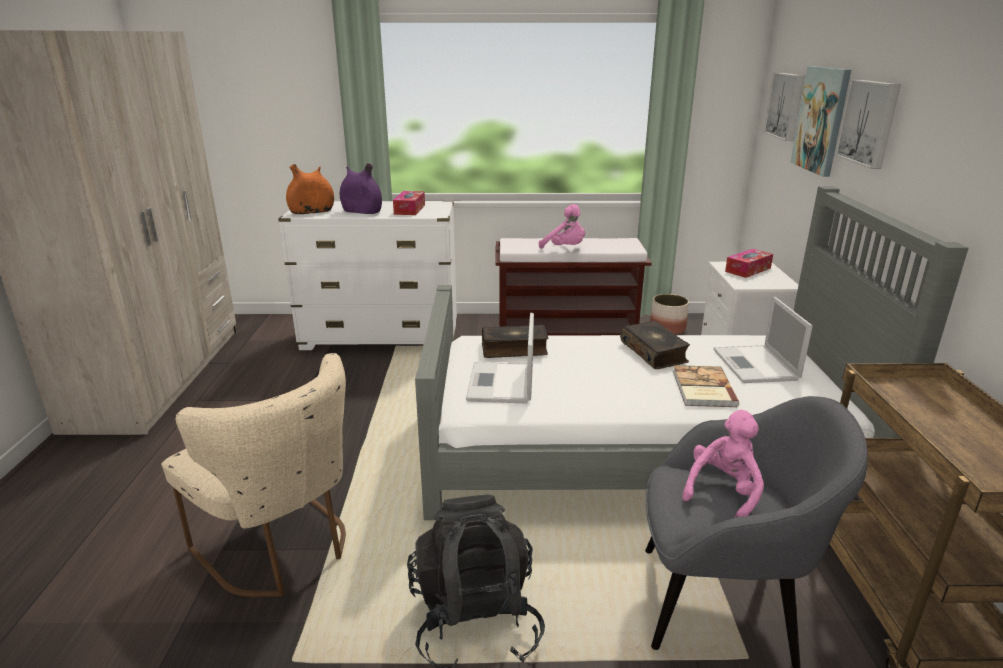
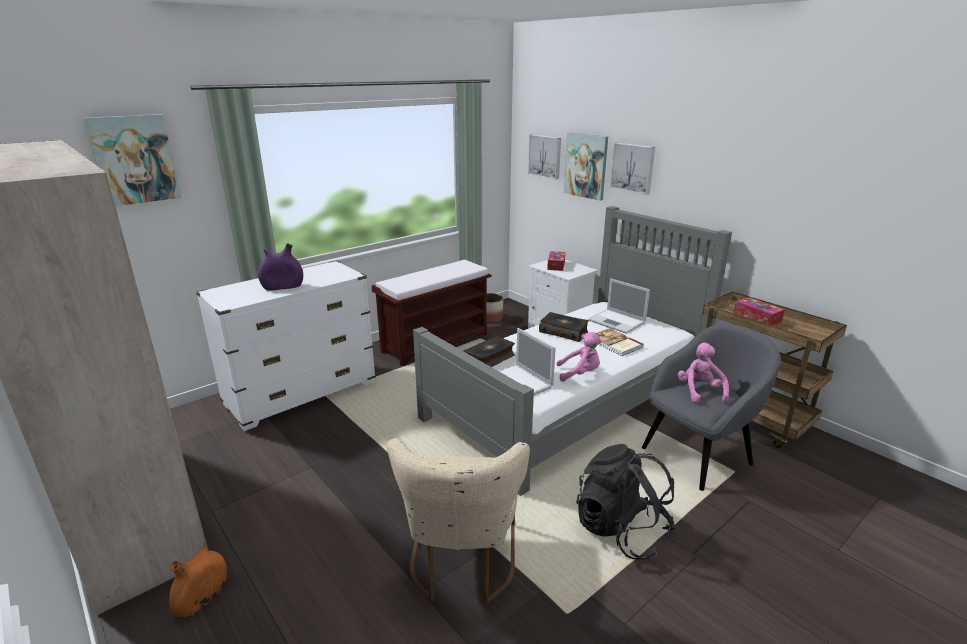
camera: 40 degrees left, 0 degrees up
beige chair [161,353,346,597] -> beige chair turned 90 degrees clockwise [386,438,530,604]
orange vase [286,164,334,214] -> orange vase moved to [169,542,227,618]
tissue box [393,191,425,215] -> tissue box moved to [733,297,784,326]
pink plush toy [539,204,585,249] -> pink plush toy moved to [557,332,602,382]
none -> picture [83,114,181,206]

